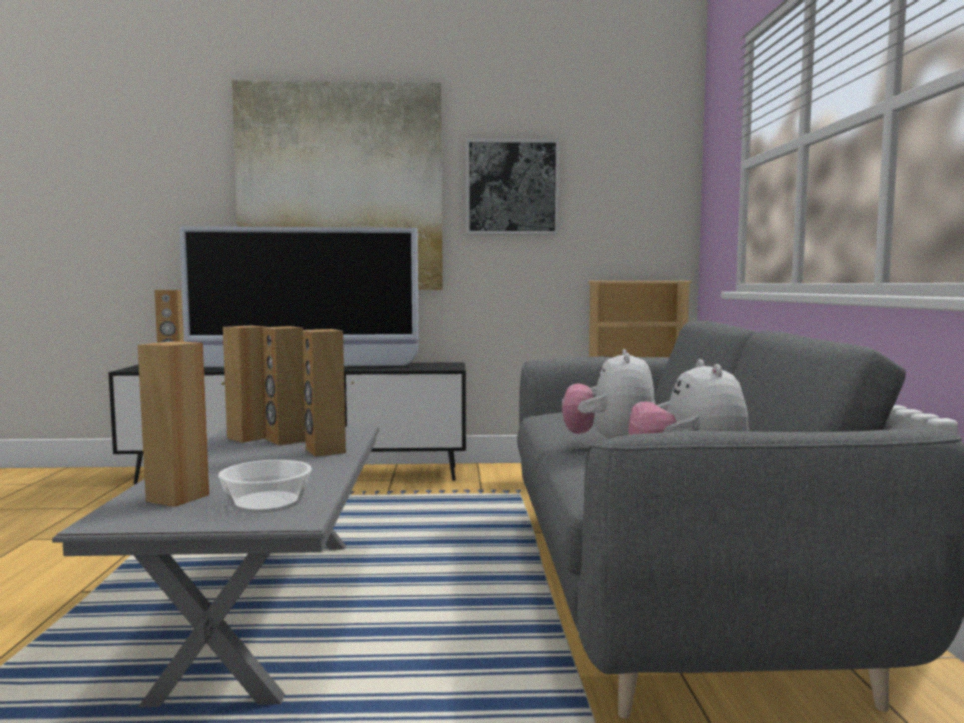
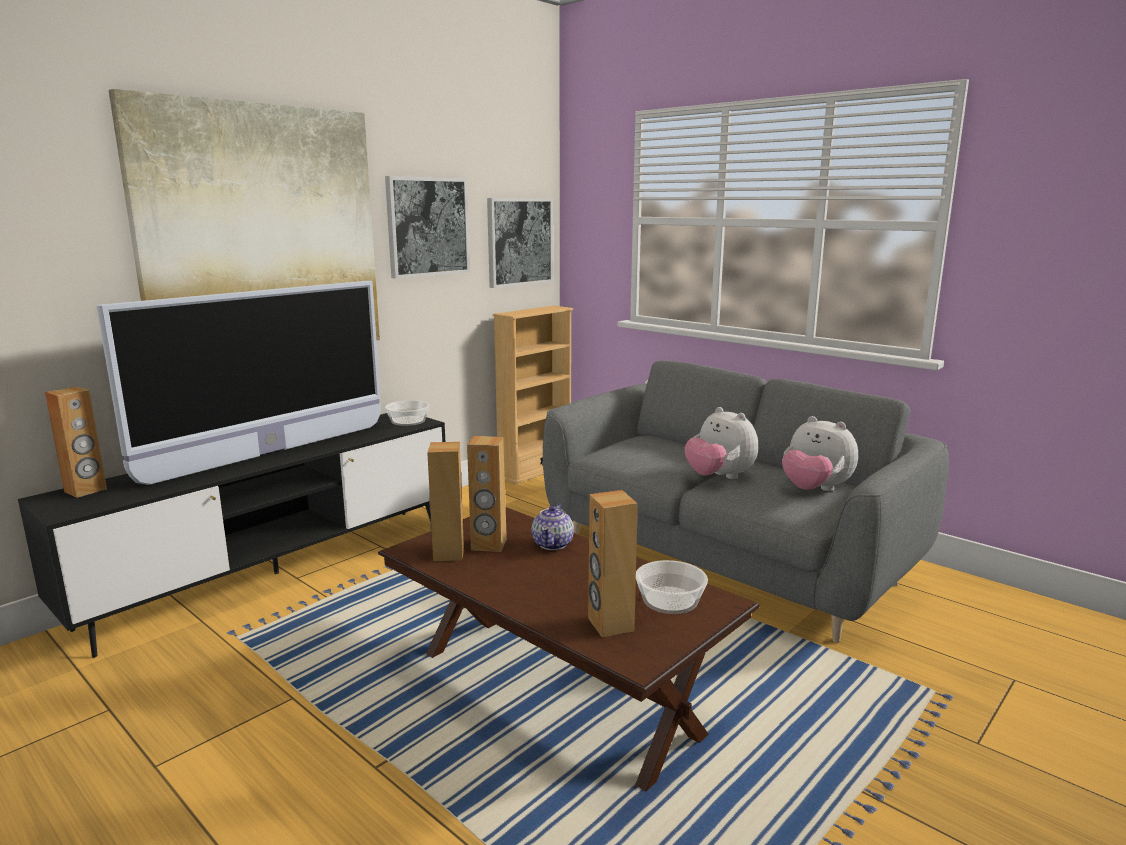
camera: 45 degrees left, 10 degrees up
grey coffee table [52,426,379,707] -> brown coffee table [378,507,760,792]
brown speaker [303,329,346,457] -> teapot [532,504,574,550]
none -> bowl [385,400,430,426]
none -> picture [487,198,553,288]

